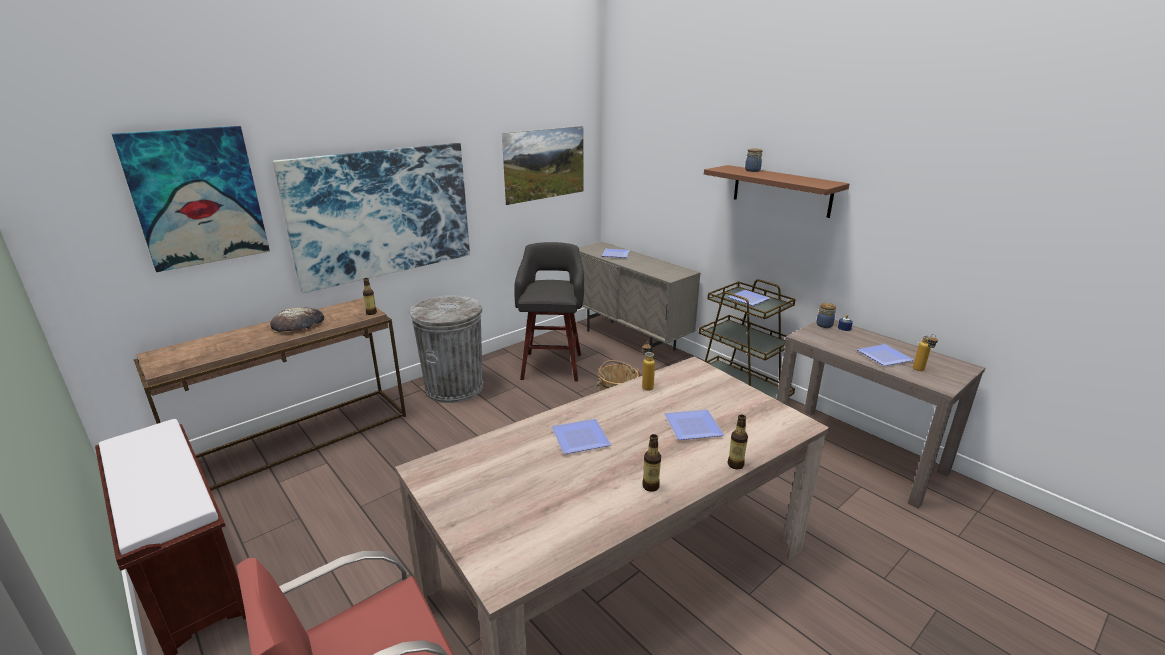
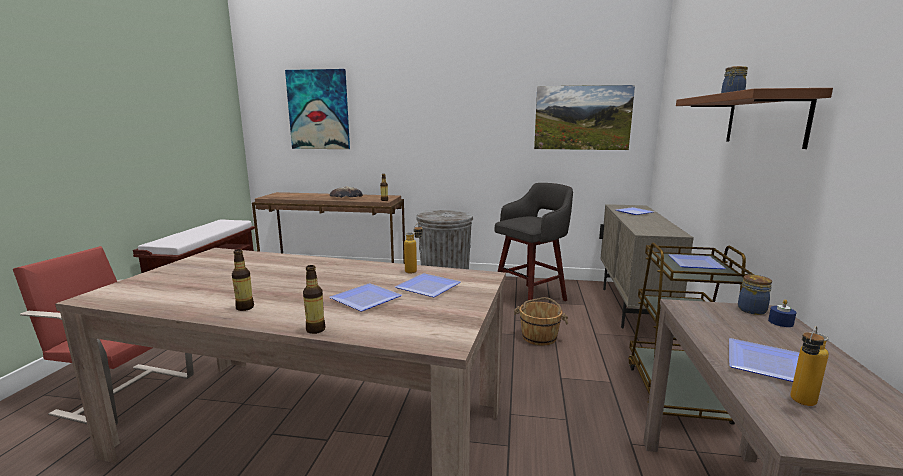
camera: 50 degrees right, 10 degrees down
picture [273,143,470,293] -> none
plate [551,419,611,454] -> plate moved to [395,273,461,297]

